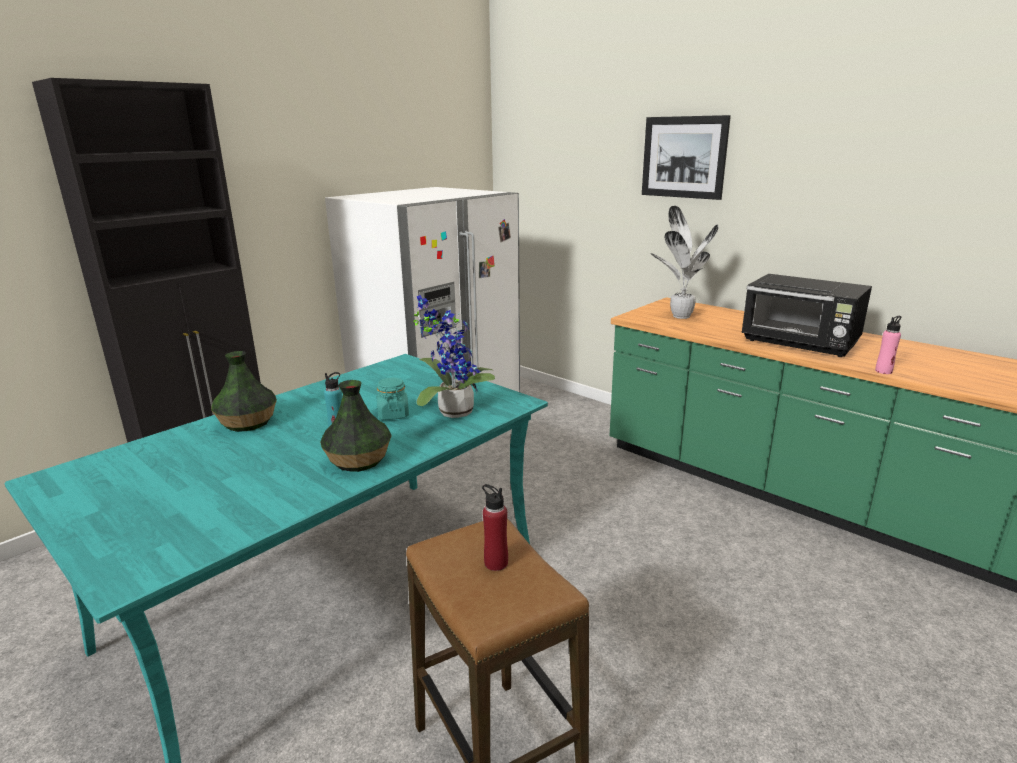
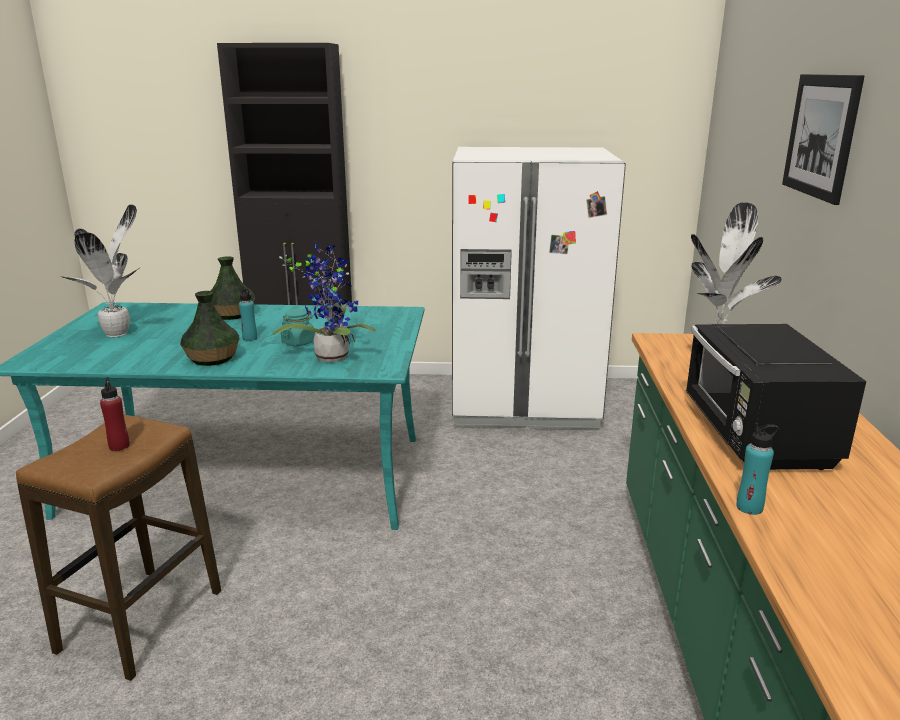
camera: 50 degrees right, 0 degrees up
pink bottle [875,316,902,374] -> turquoise bottle [736,422,779,515]
none -> potted plant [60,204,141,337]

